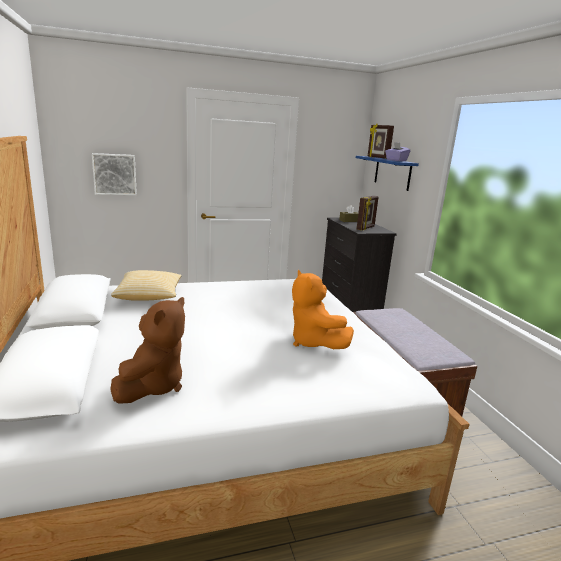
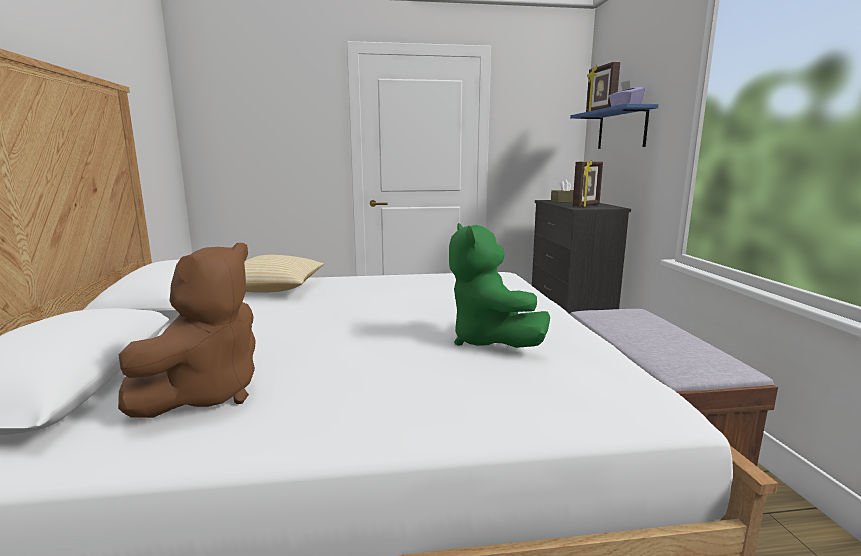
camera: 10 degrees right, 5 degrees down
picture [92,153,137,195] -> none
orange plush toy [292,270,354,349] -> green plush toy [449,223,550,348]

